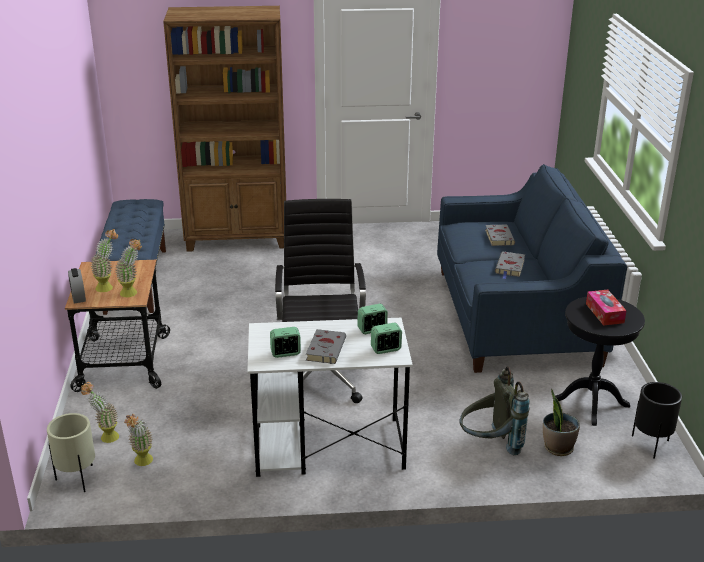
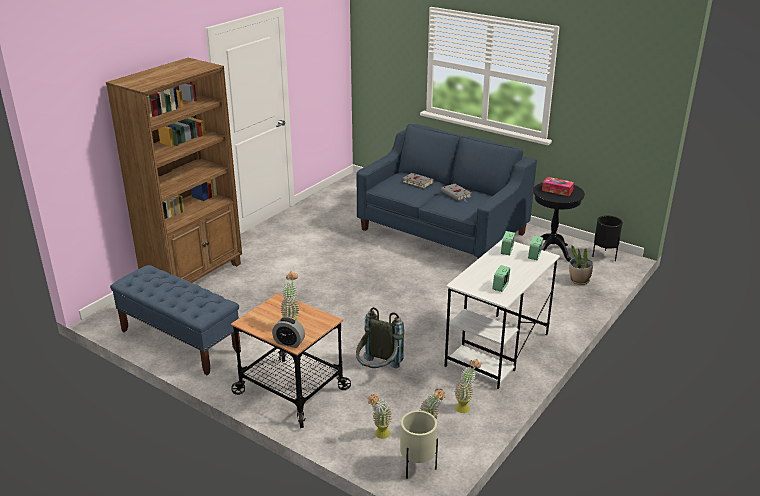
camera: 50 degrees left, 0 degrees up
potted plant [116,239,142,297] -> potted plant moved to [455,358,481,413]
black office chair [275,199,366,403] -> none
grey book [306,329,346,364] -> none
grey backpack [459,366,529,455] -> grey backpack moved to [356,307,404,368]

